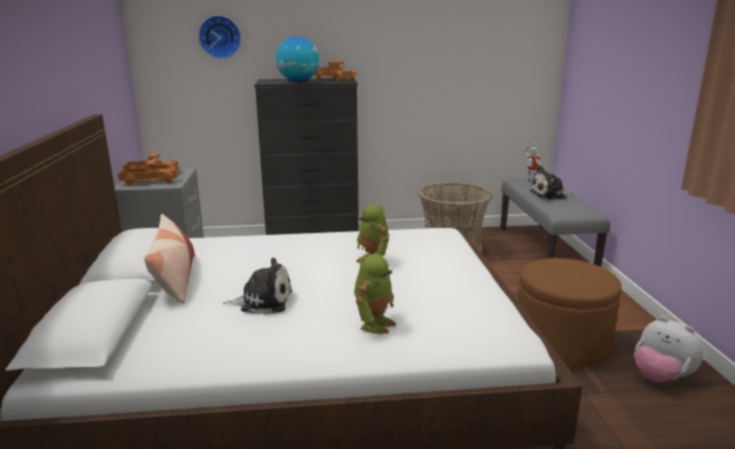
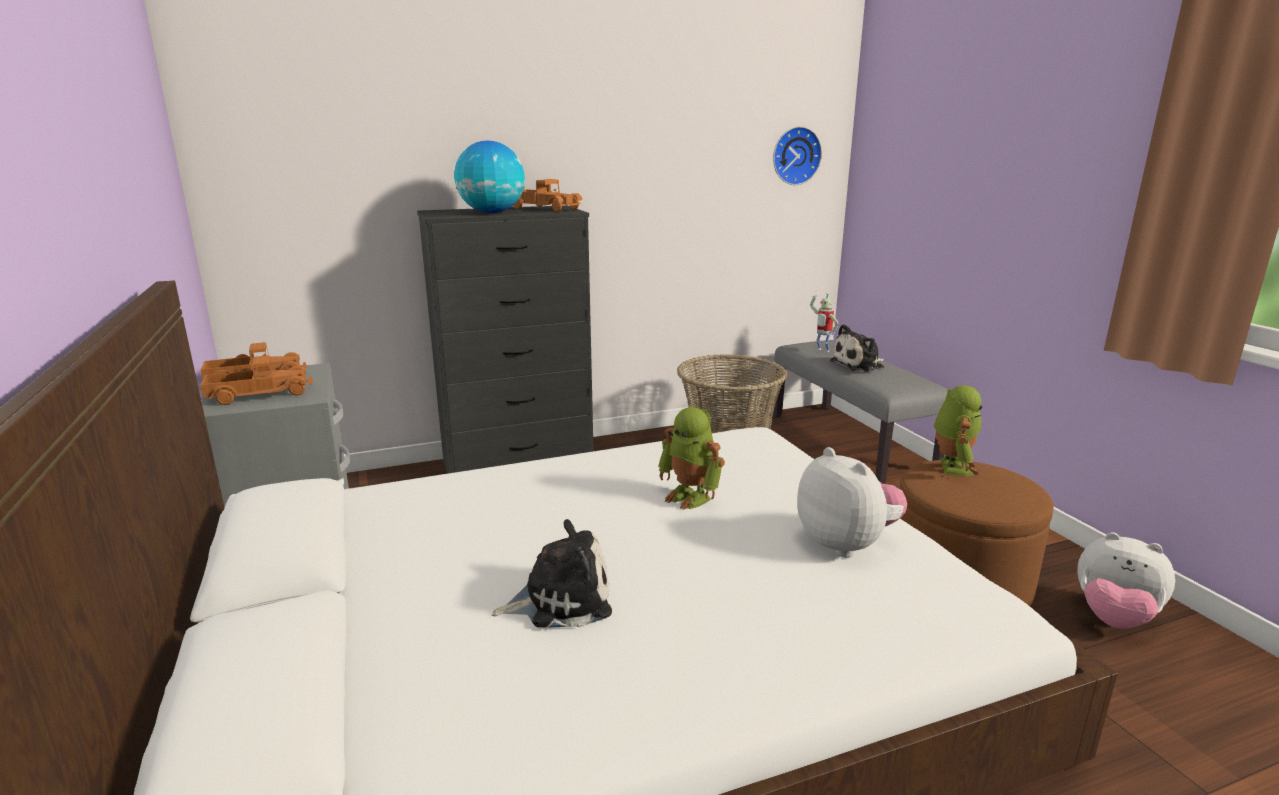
camera: 15 degrees left, 0 degrees up
pillow [144,214,195,304] -> none
wall clock [198,15,241,59] -> wall clock moved to [773,126,822,185]
toy robot [354,254,396,334] -> toy robot moved to [934,385,982,476]
none -> plush toy [797,447,907,558]

